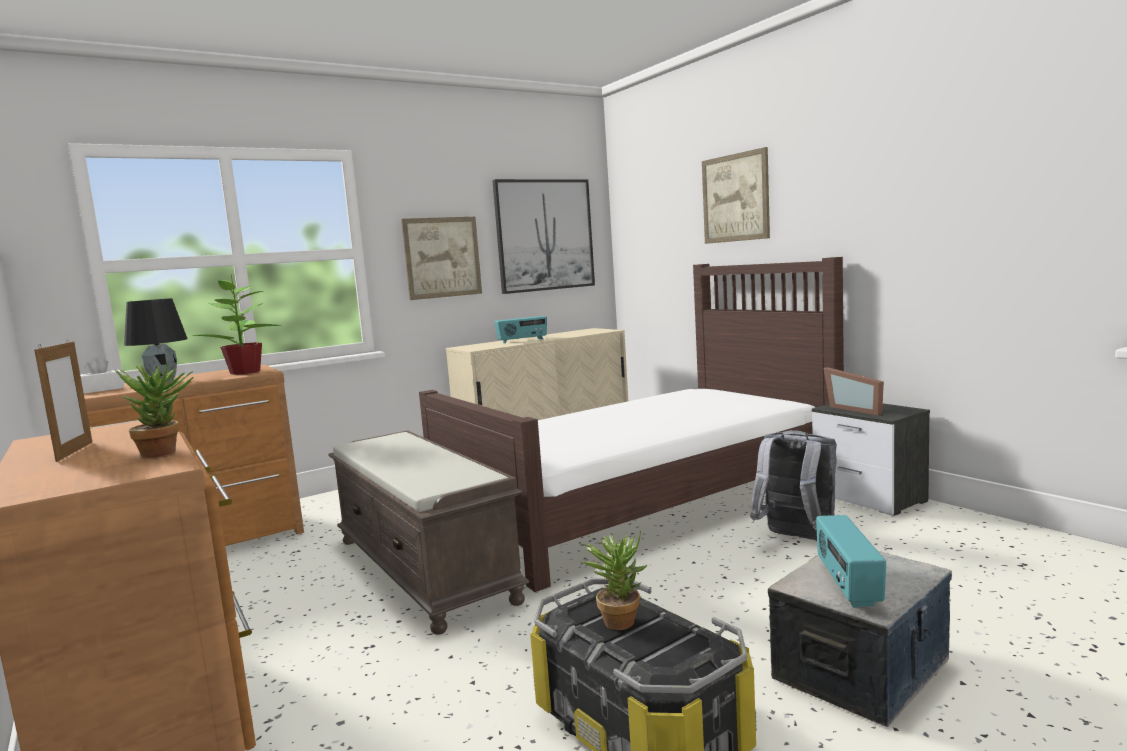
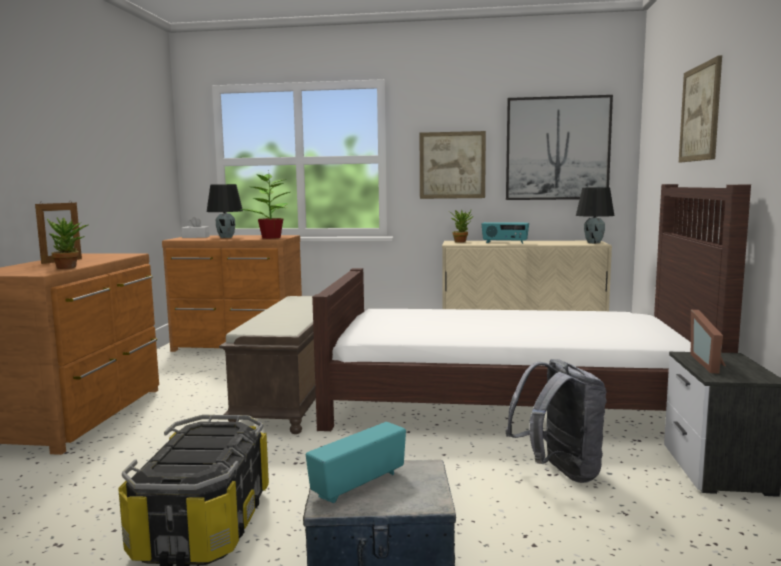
camera: 40 degrees right, 0 degrees up
potted plant [581,530,648,630] -> potted plant moved to [449,210,474,243]
none -> black table lamp [576,187,614,243]

